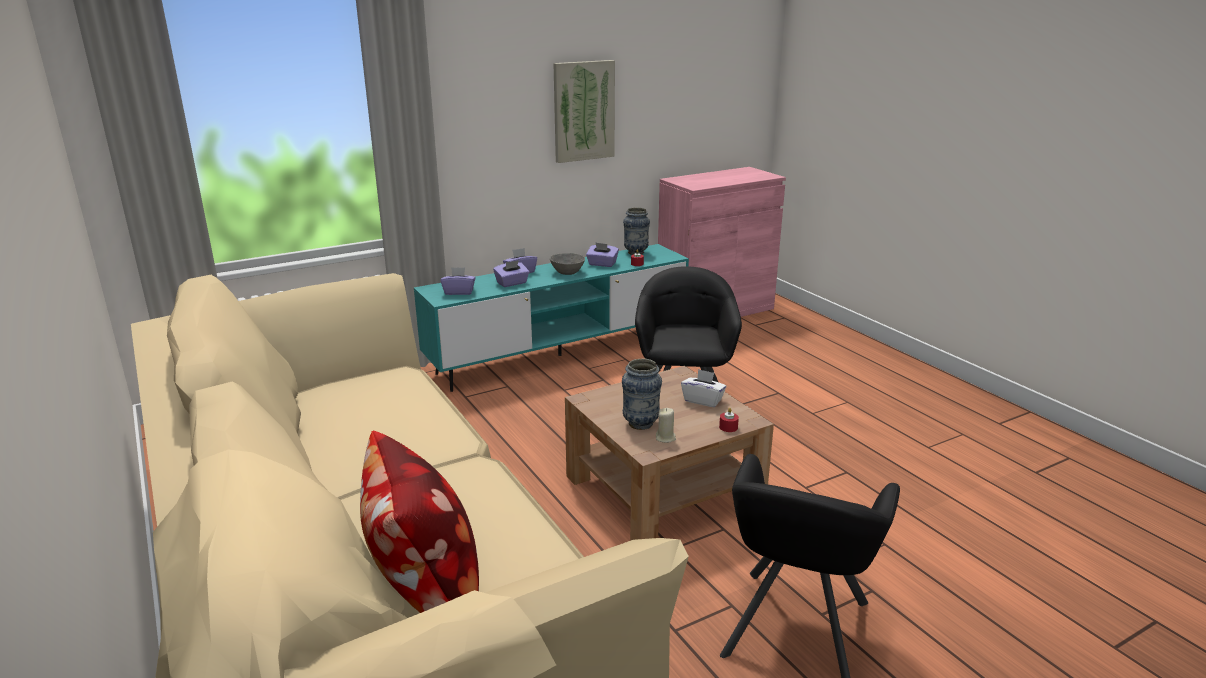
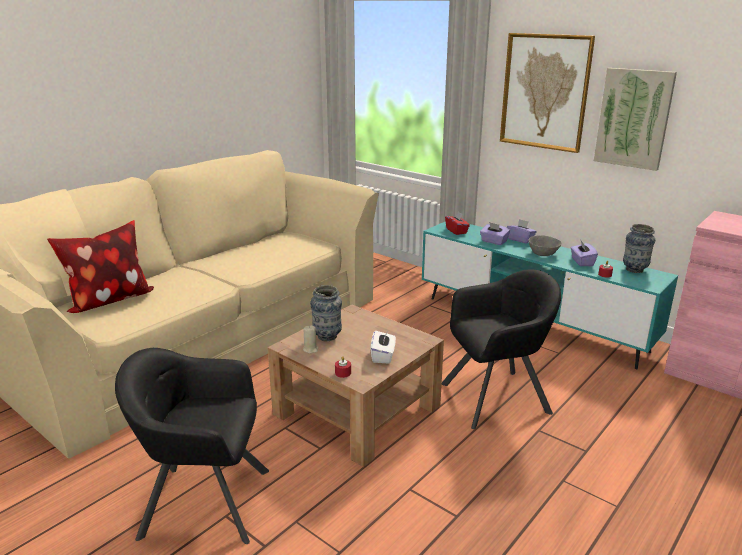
camera: 70 degrees right, 0 degrees up
purple tissue box [440,267,476,295] -> red tissue box [445,212,470,235]
none -> picture [500,33,595,153]

